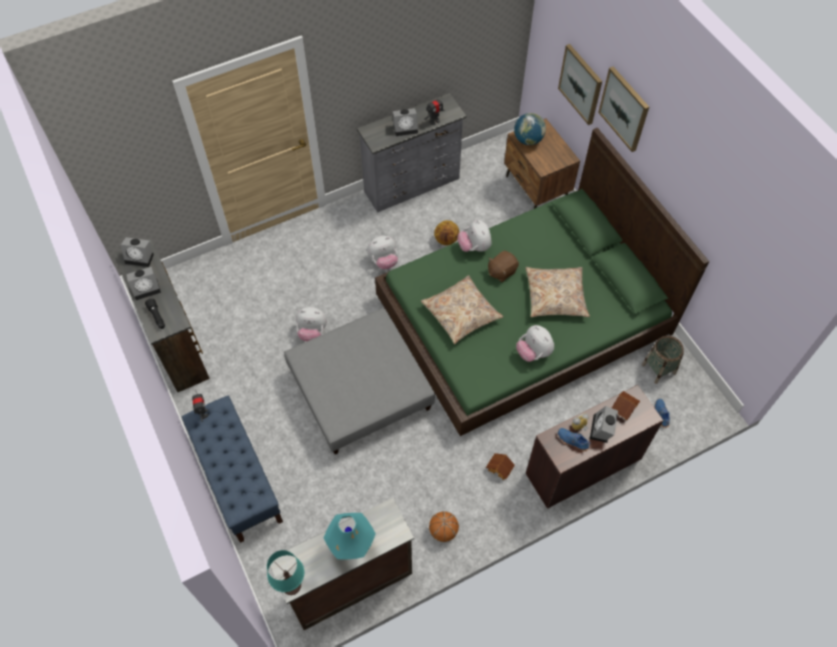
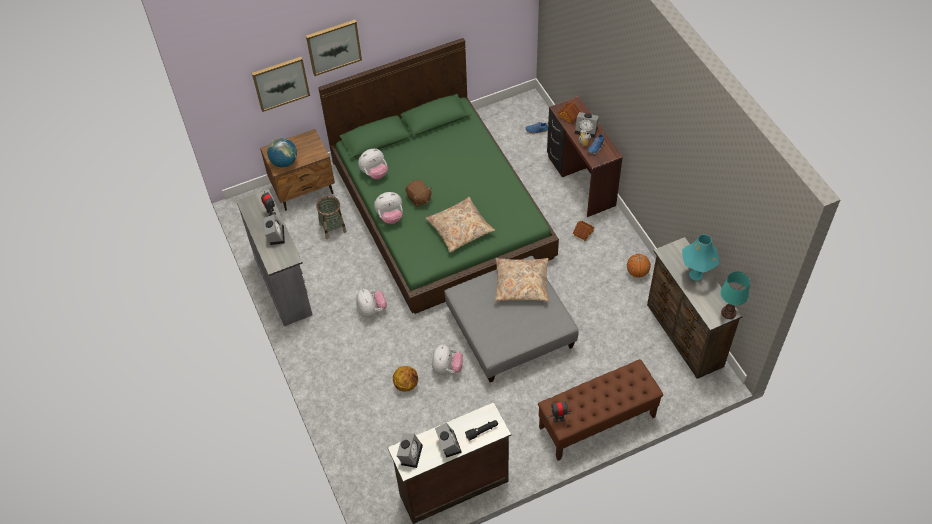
camera: 85 degrees left, 5 degrees down
blue bench [182,396,283,543] -> brown bench [538,359,663,461]
basketball [434,220,459,246] -> basketball moved to [393,366,418,391]
plush toy [516,325,554,362] -> plush toy moved to [358,149,388,179]
beige pillow [526,267,590,317] -> beige pillow moved to [494,258,549,301]
basket [642,336,684,384] -> basket moved to [316,196,346,239]

